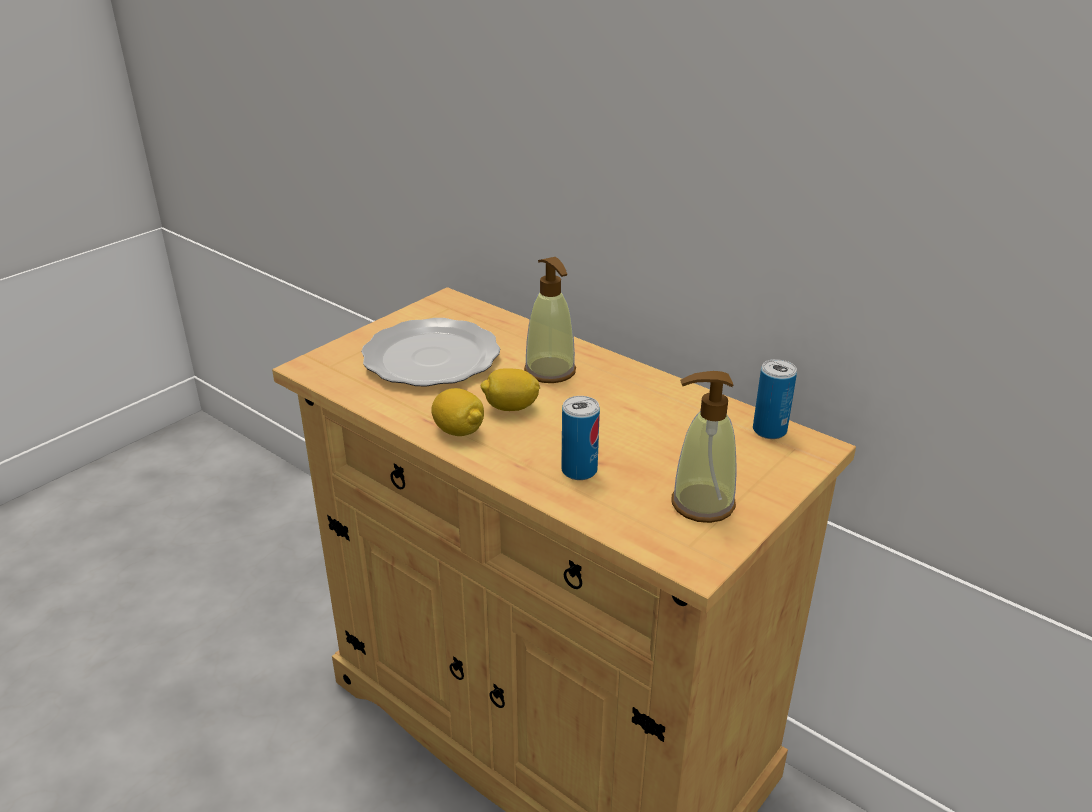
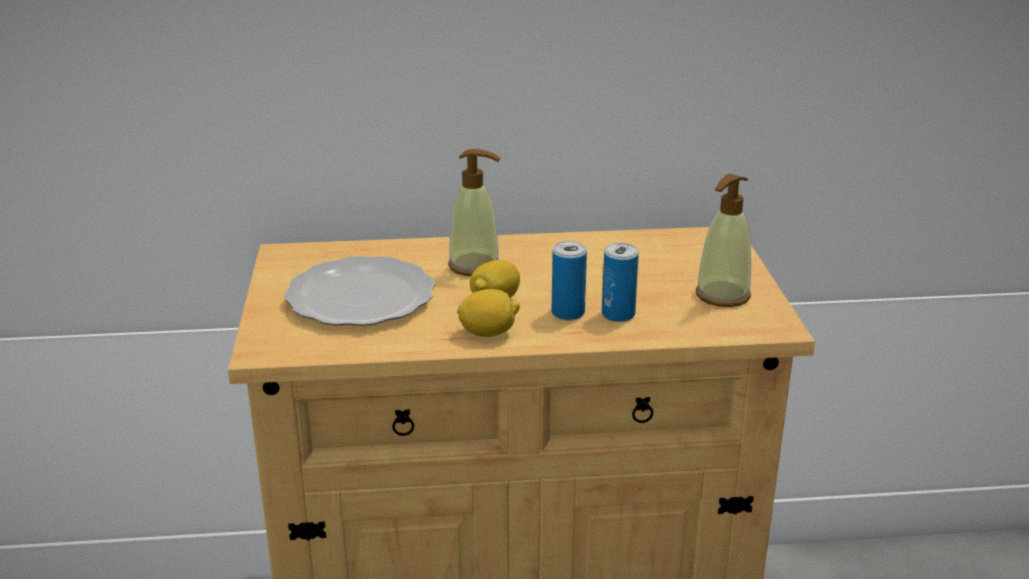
camera: 45 degrees left, 5 degrees down
can [753,359,797,439] -> can moved to [552,241,587,320]

